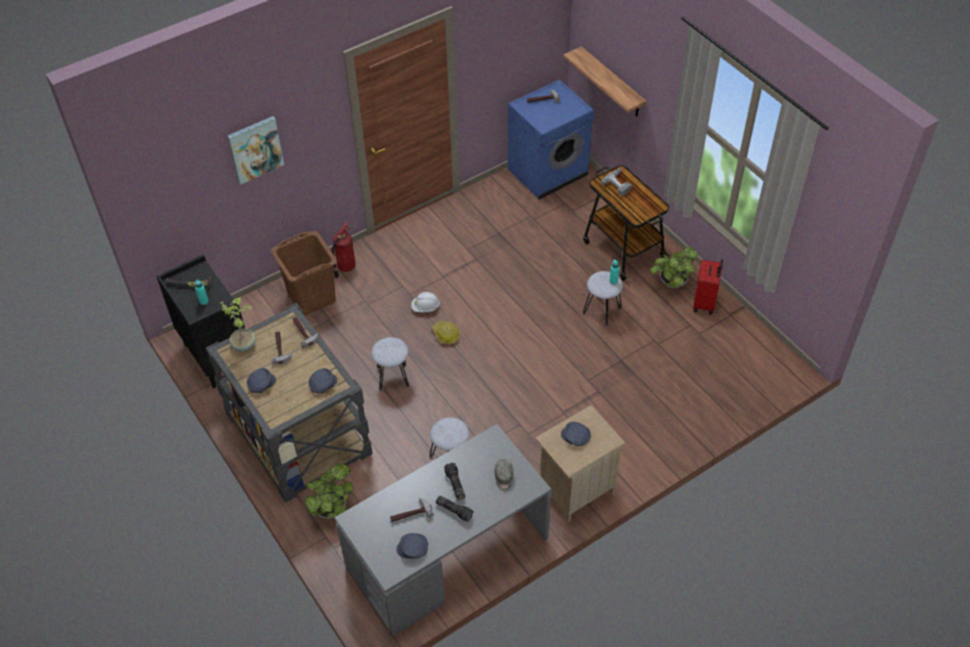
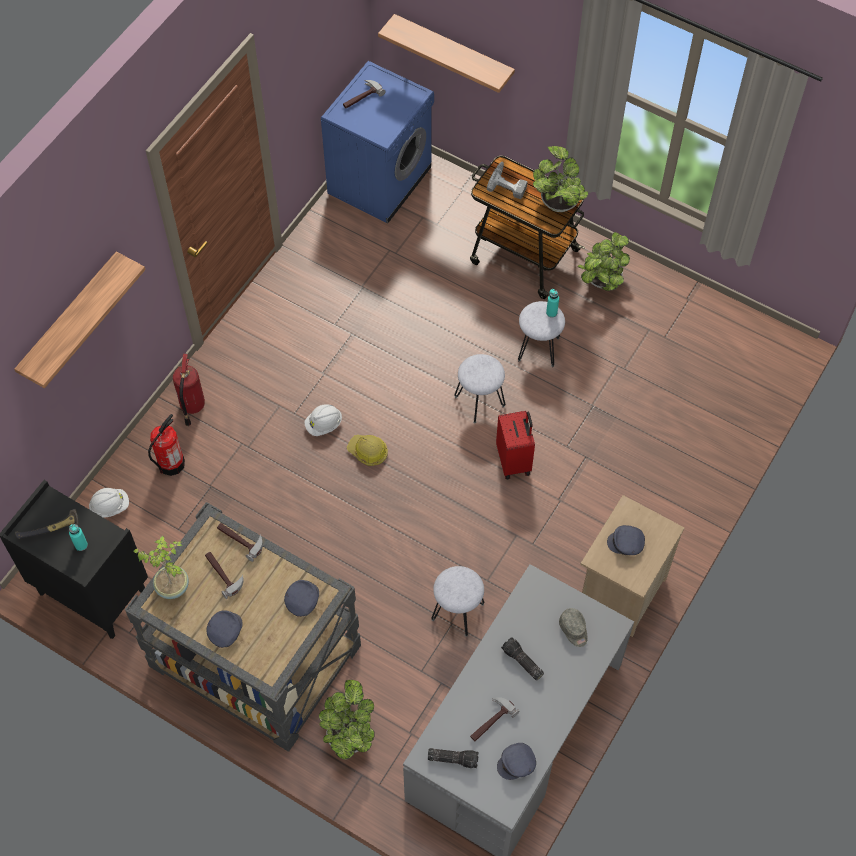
camera: 25 degrees left, 10 degrees up
picture [227,116,284,185] -> shelf [14,251,145,388]
brown laundry basket [271,231,337,315] -> fire extinguisher [148,414,185,476]
grey stool [371,337,409,391] -> grey stool moved to [454,354,505,423]
flashlight [436,496,473,522] -> flashlight moved to [427,748,479,768]
red suitcase [693,259,723,315] -> red suitcase moved to [496,411,535,479]
none -> white hard hat [89,488,129,517]
none -> potted plant [533,146,589,212]

